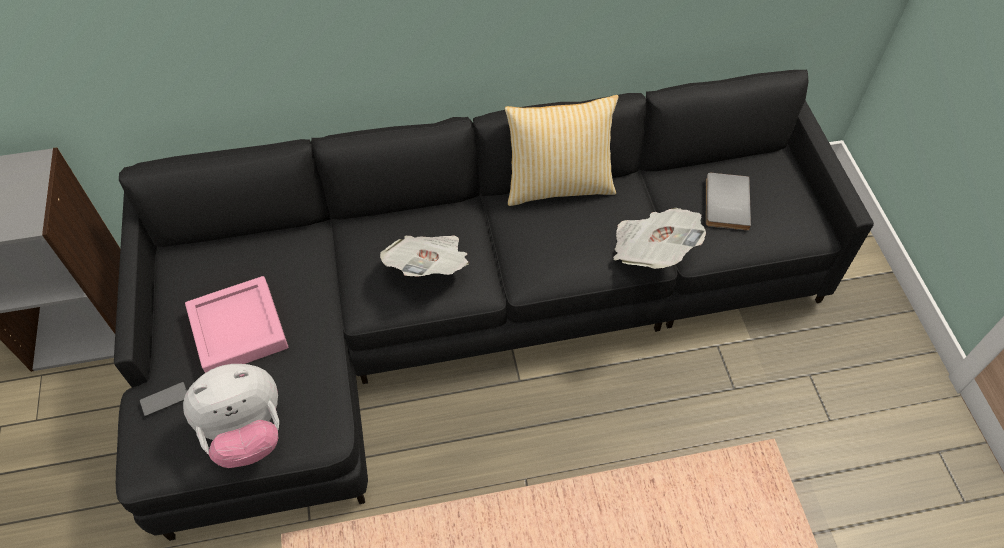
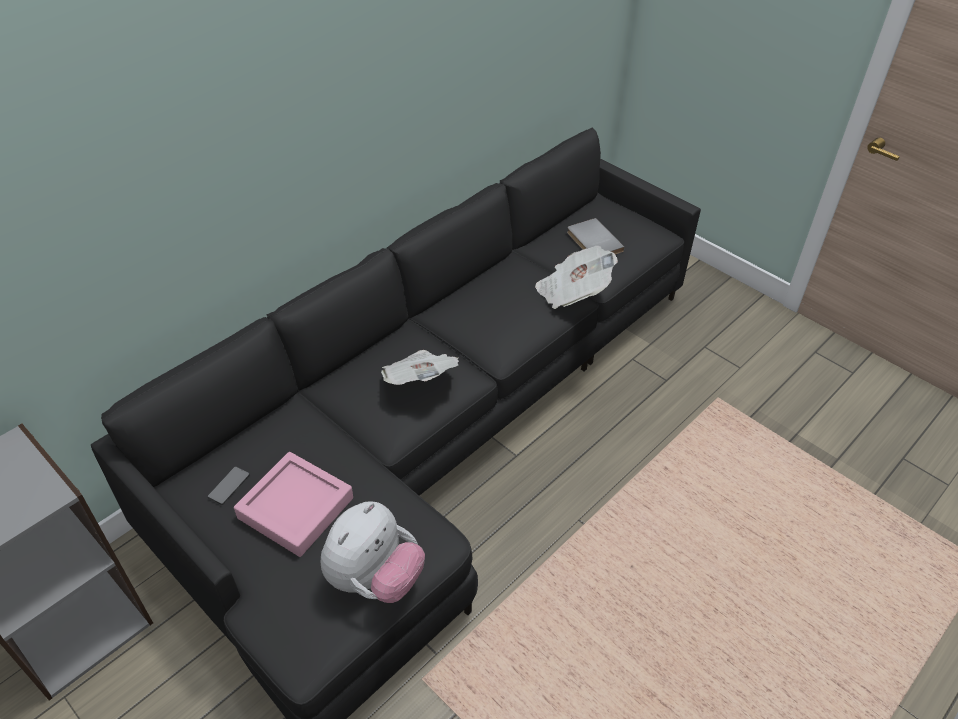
camera: 35 degrees left, 10 degrees down
phone [139,382,187,417] -> phone moved to [207,466,250,505]
pillow [505,95,619,206] -> none

